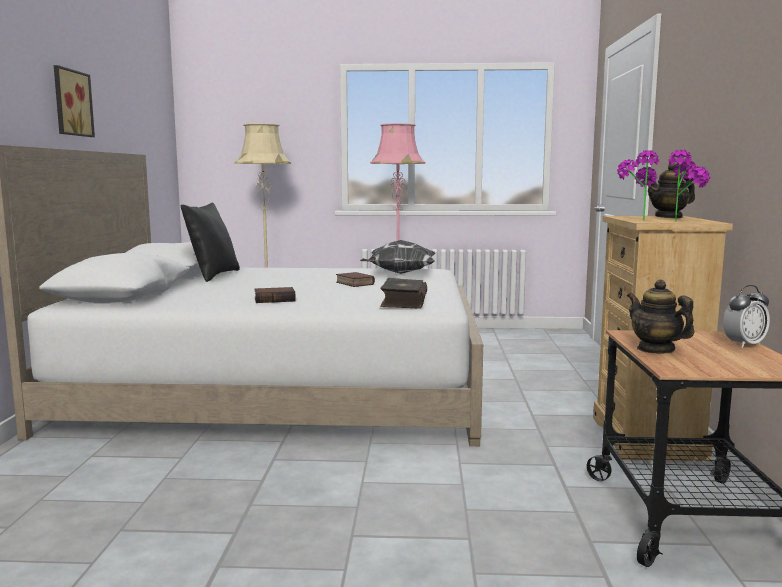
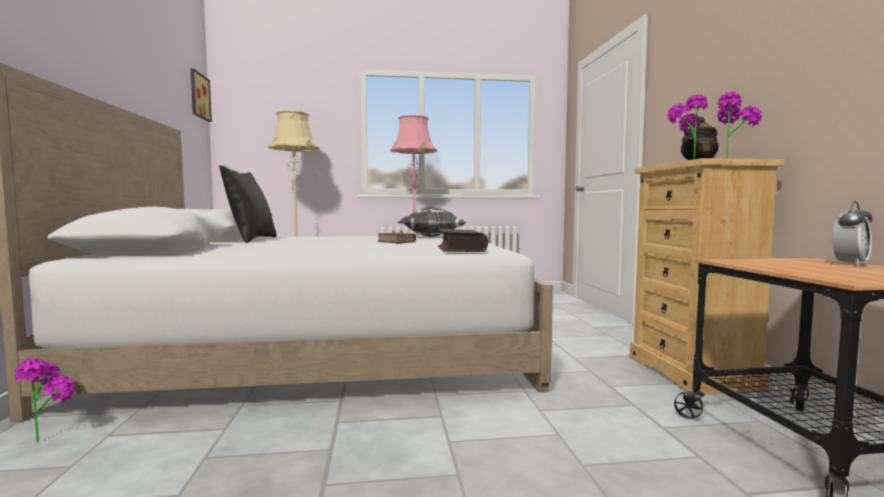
camera: 10 degrees left, 5 degrees down
picture [54,65,95,137] -> picture moved to [191,68,212,122]
book [254,287,296,303] -> none
teapot [627,279,695,354] -> none
none -> potted plant [15,358,76,442]

